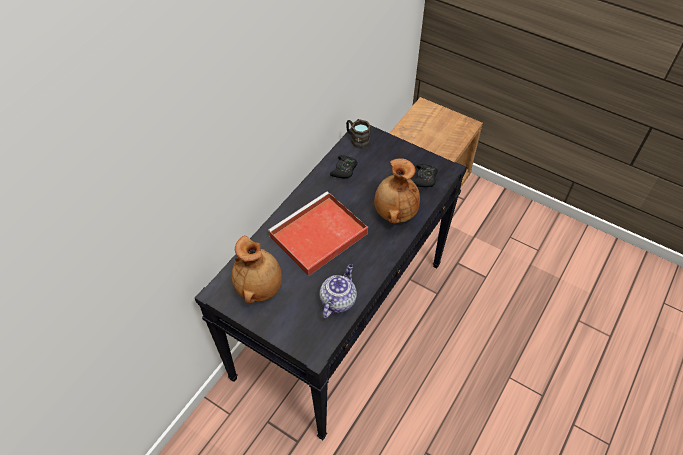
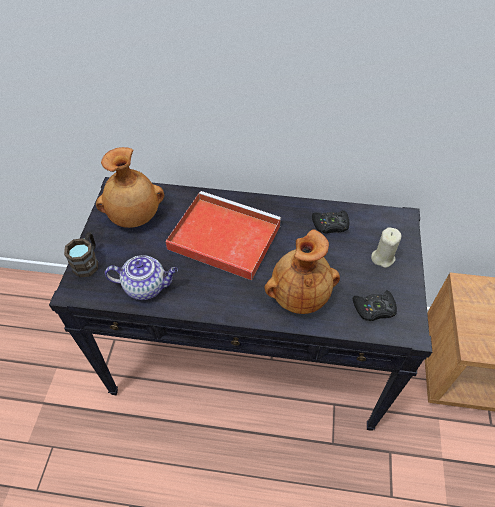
camera: 65 degrees right, 0 degrees up
brown mug [346,120,371,149] -> brown mug moved to [64,232,98,278]
none -> beige candle [371,227,401,268]

